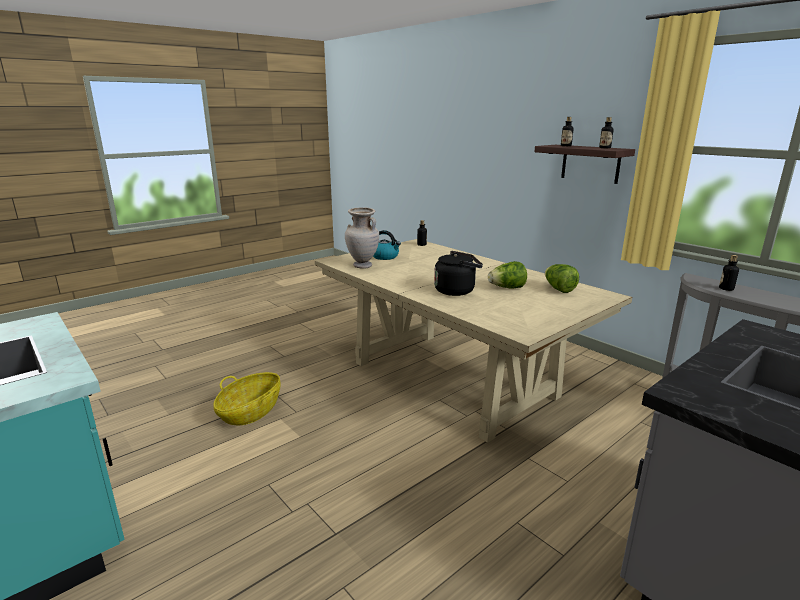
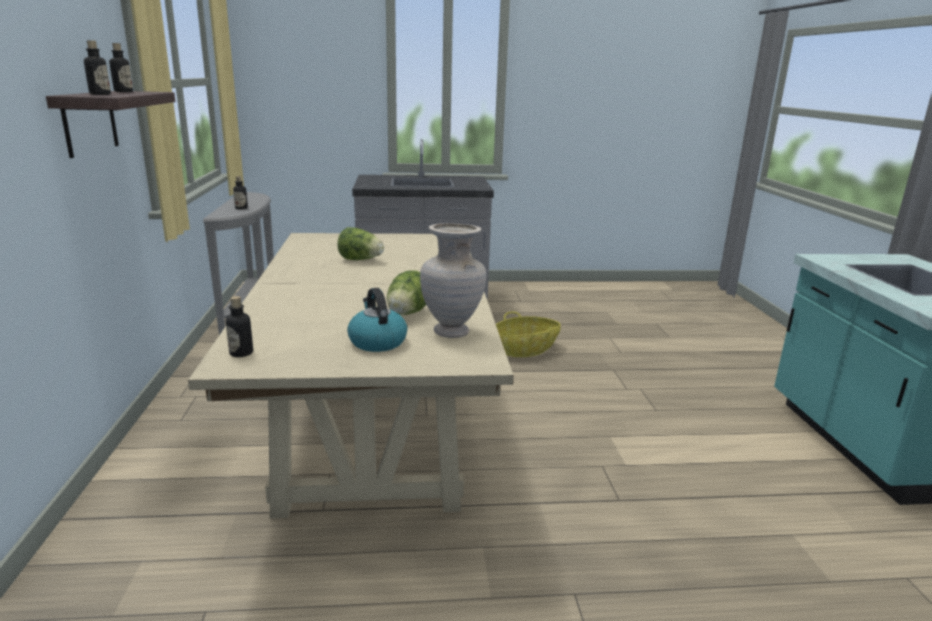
camera: 145 degrees left, 0 degrees up
basket [214,372,281,425] -> basket moved to [496,311,561,357]
black kettle [434,251,483,296] -> none
lettuce [545,264,579,293] -> lettuce moved to [387,271,426,315]

